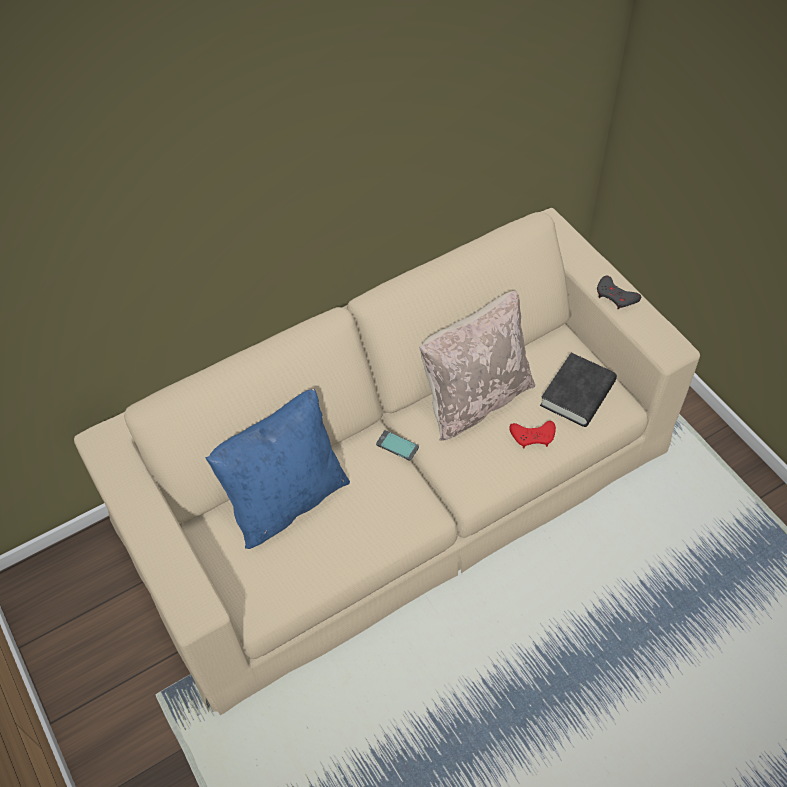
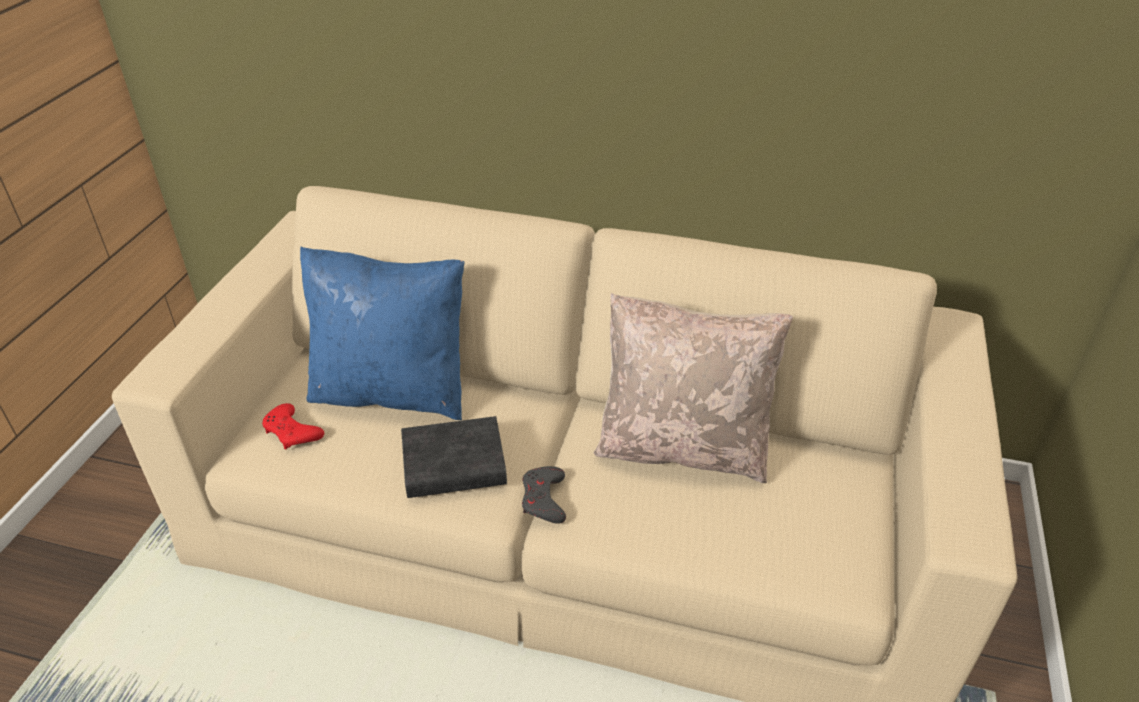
camera: 45 degrees right, 15 degrees down
phone [376,430,419,461] -> none
red game controller [509,421,556,449] -> red game controller moved to [262,403,324,450]
black book [540,353,617,427] -> black book moved to [401,416,507,498]
grey game controller [597,276,641,310] -> grey game controller moved to [522,466,566,524]

